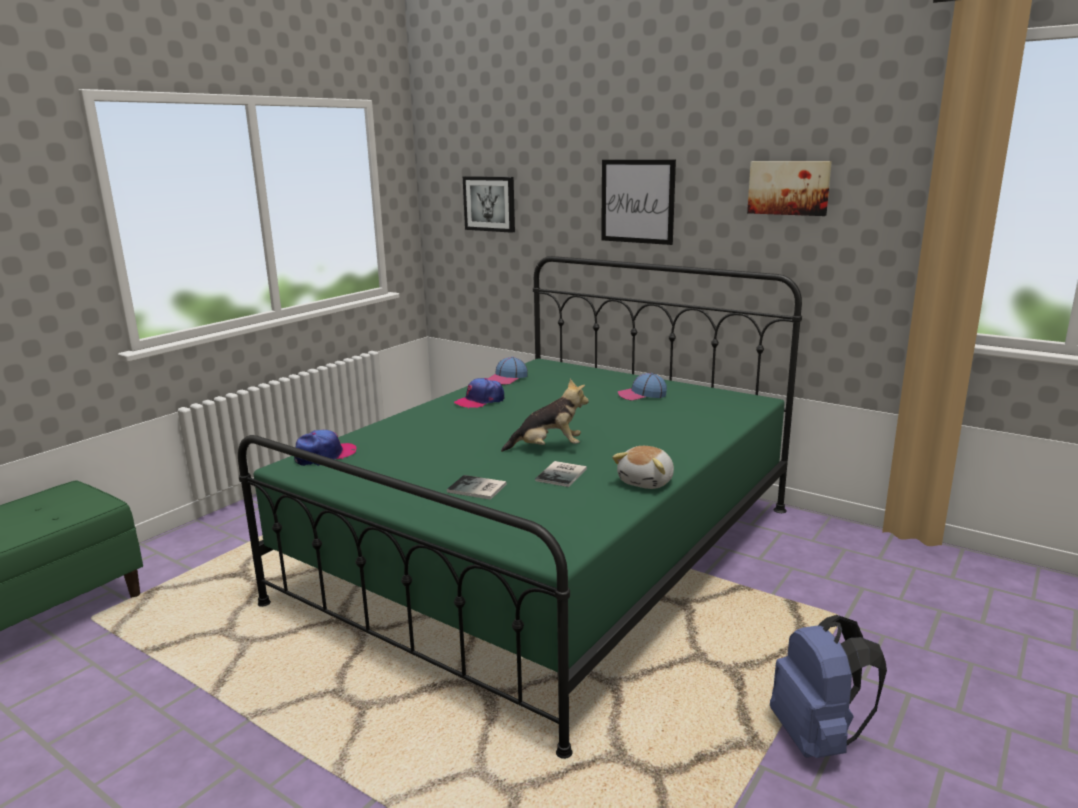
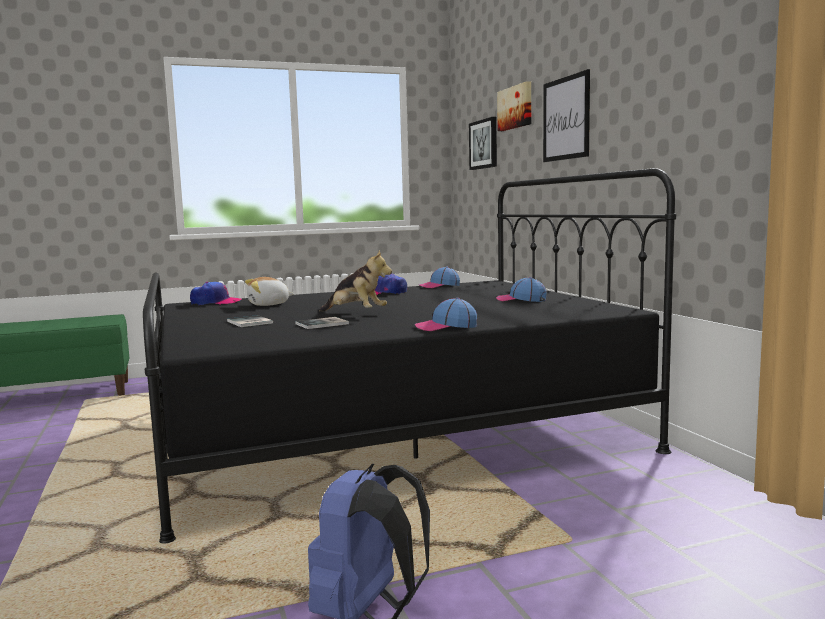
camera: 35 degrees right, 10 degrees down
green bed [238,256,802,759] -> black bed [143,168,676,544]
plush toy [612,446,674,489] -> plush toy moved to [245,277,294,306]
picture [747,161,832,216] -> picture moved to [497,81,531,131]
none -> cap [415,298,477,331]

